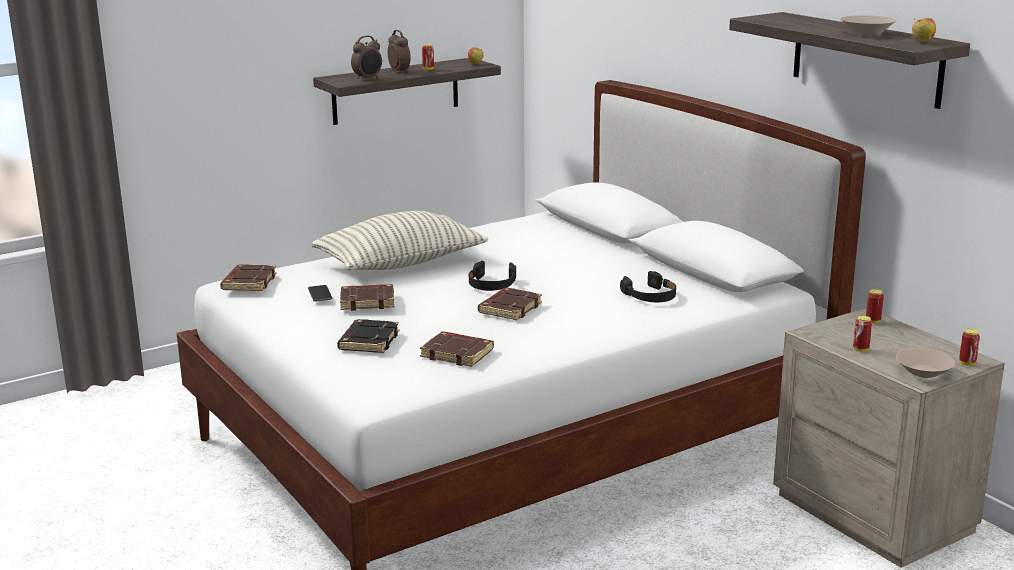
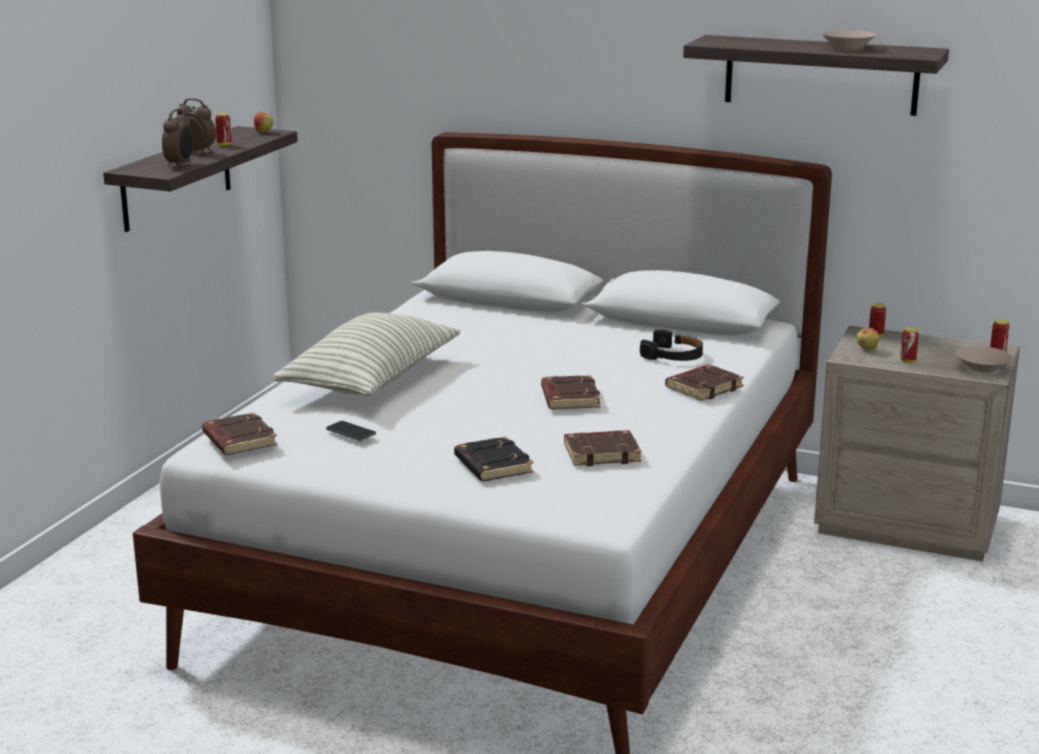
camera: 35 degrees left, 0 degrees up
brown book [340,284,394,311] -> brown book moved to [665,365,744,401]
black headphones [469,261,516,291] -> none
apple [912,18,936,42] -> apple moved to [857,328,879,350]

